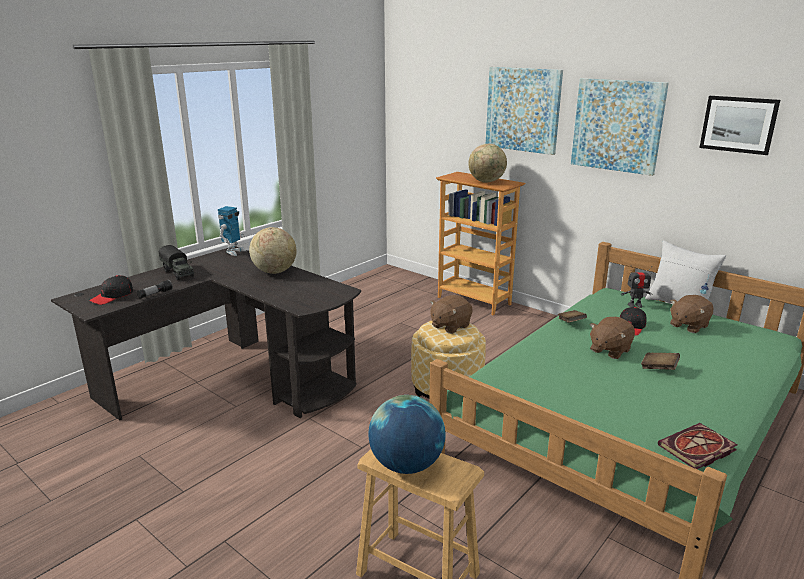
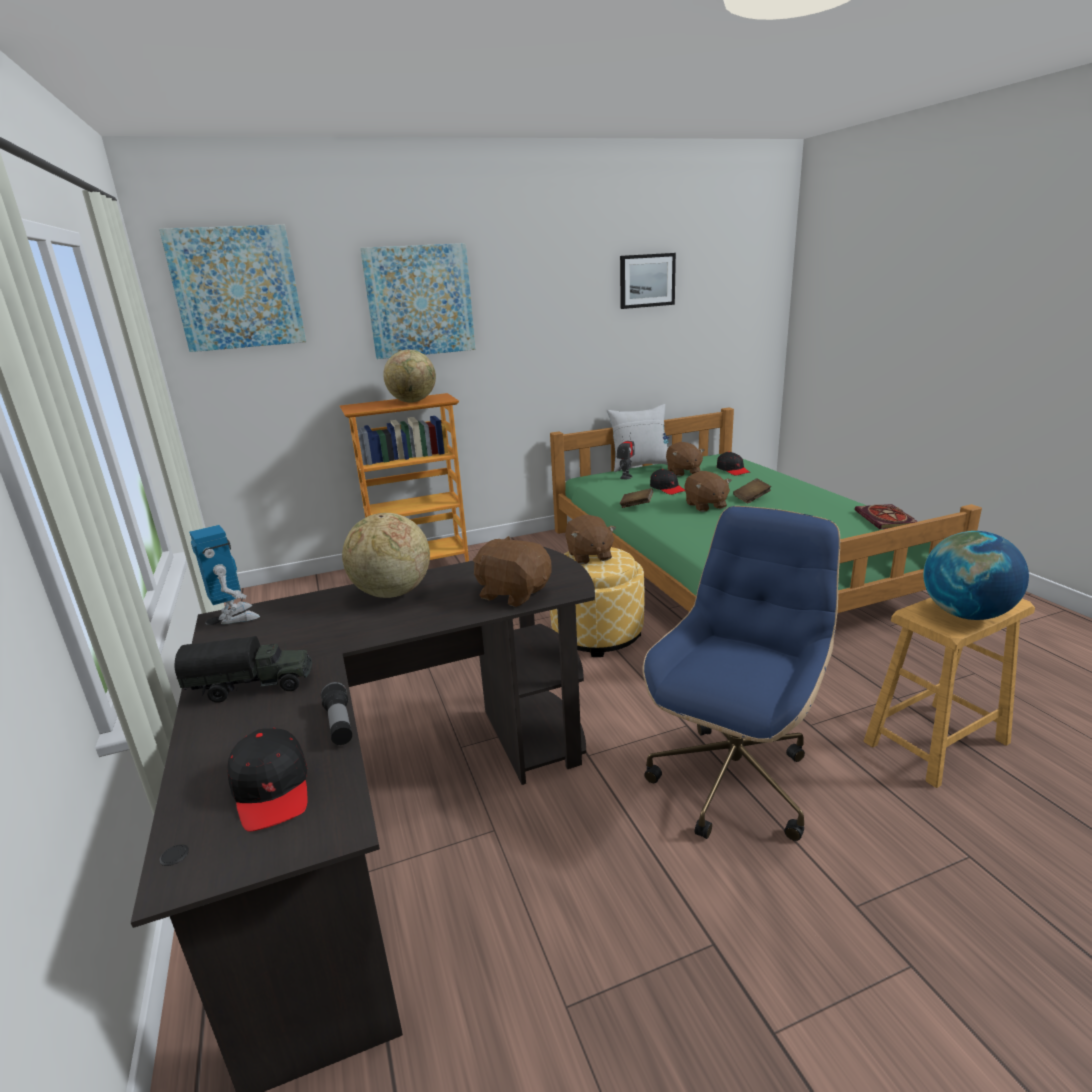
camera: 60 degrees left, 0 degrees up
picture [571,78,669,176] -> picture moved to [159,225,306,352]
none -> brown plush toy [473,536,551,607]
none -> blue office chair [642,506,840,841]
none -> black cap [717,451,750,476]

